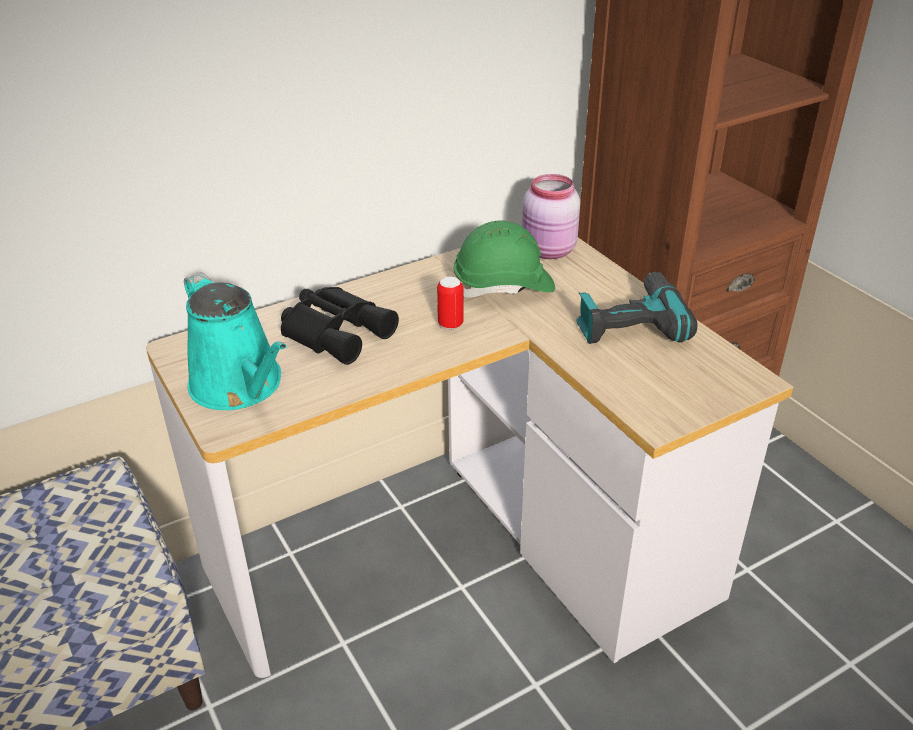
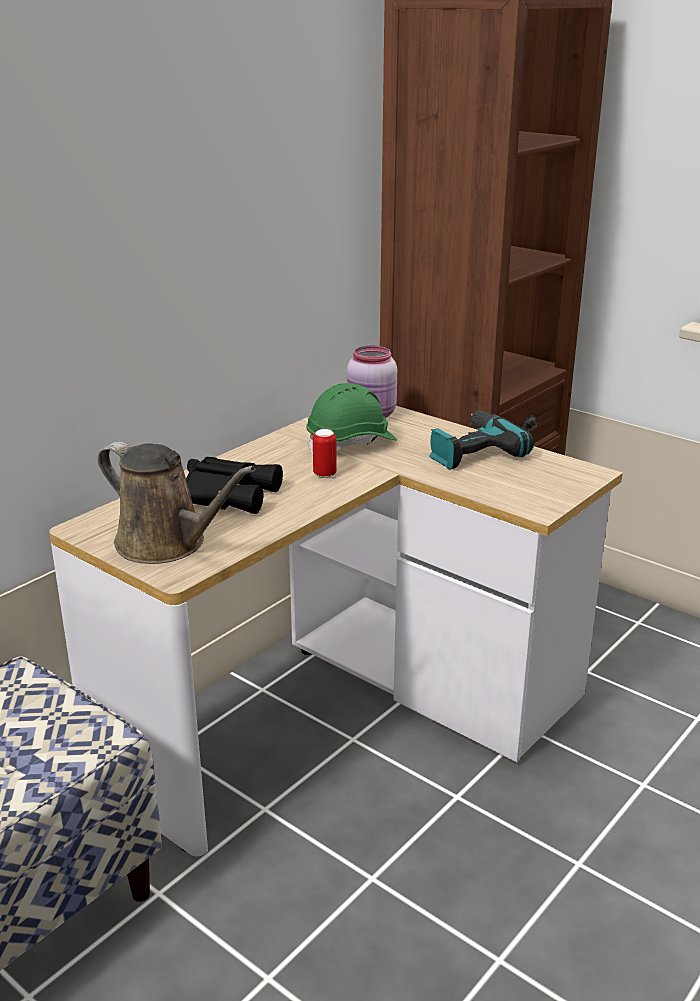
camera: 20 degrees left, 10 degrees down
turquoise watering can [184,272,287,410] -> brown watering can [98,442,256,564]

